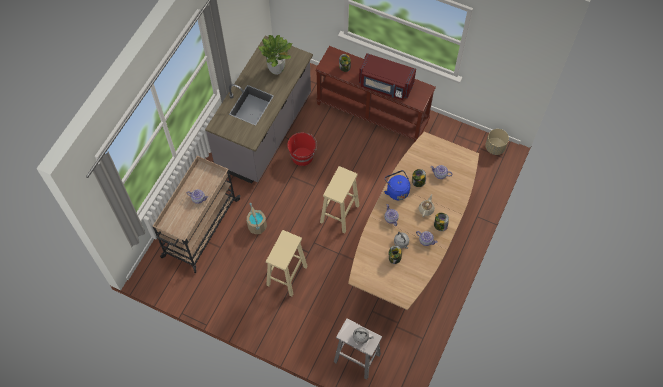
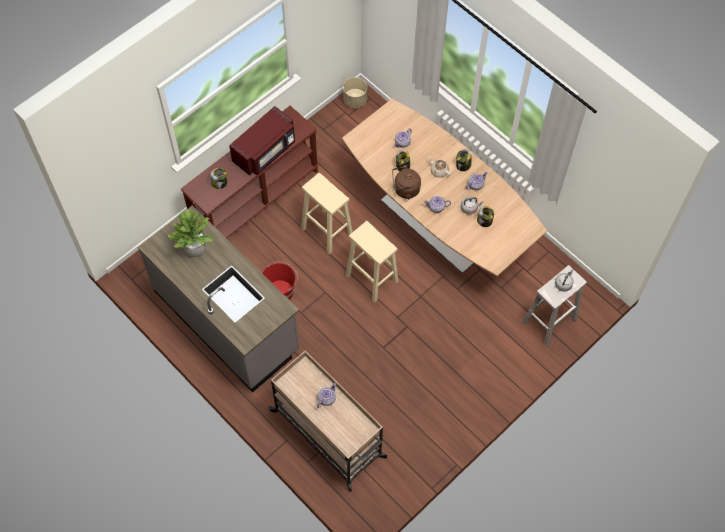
camera: 70 degrees left, 0 degrees up
beige bucket [247,203,267,234] -> none
beige stool [266,230,307,297] -> beige stool moved to [301,173,353,254]
blue kettle [384,170,410,200] -> brown kettle [392,167,421,199]

